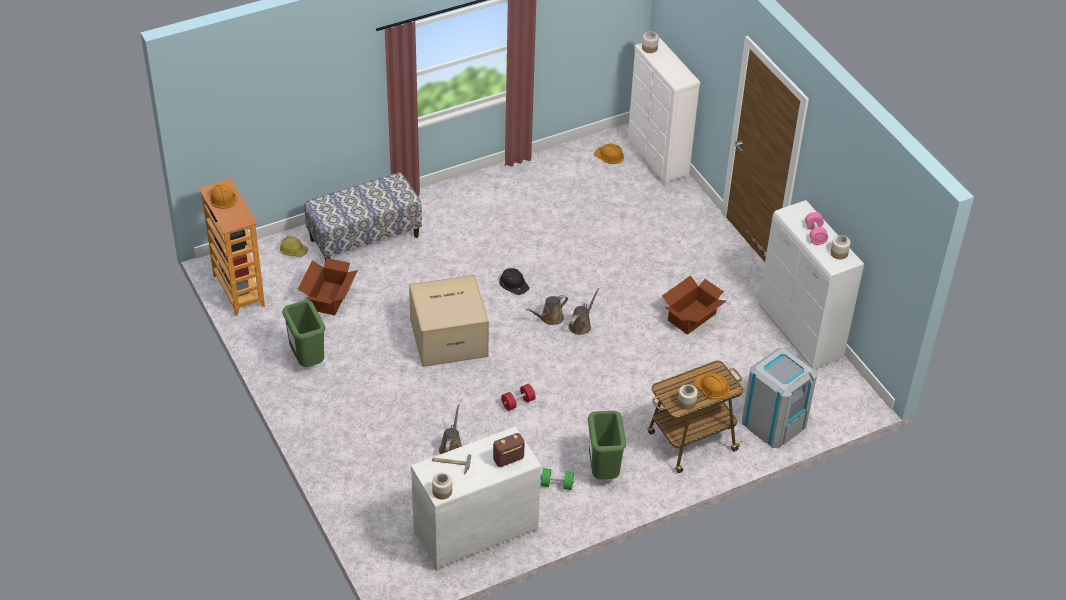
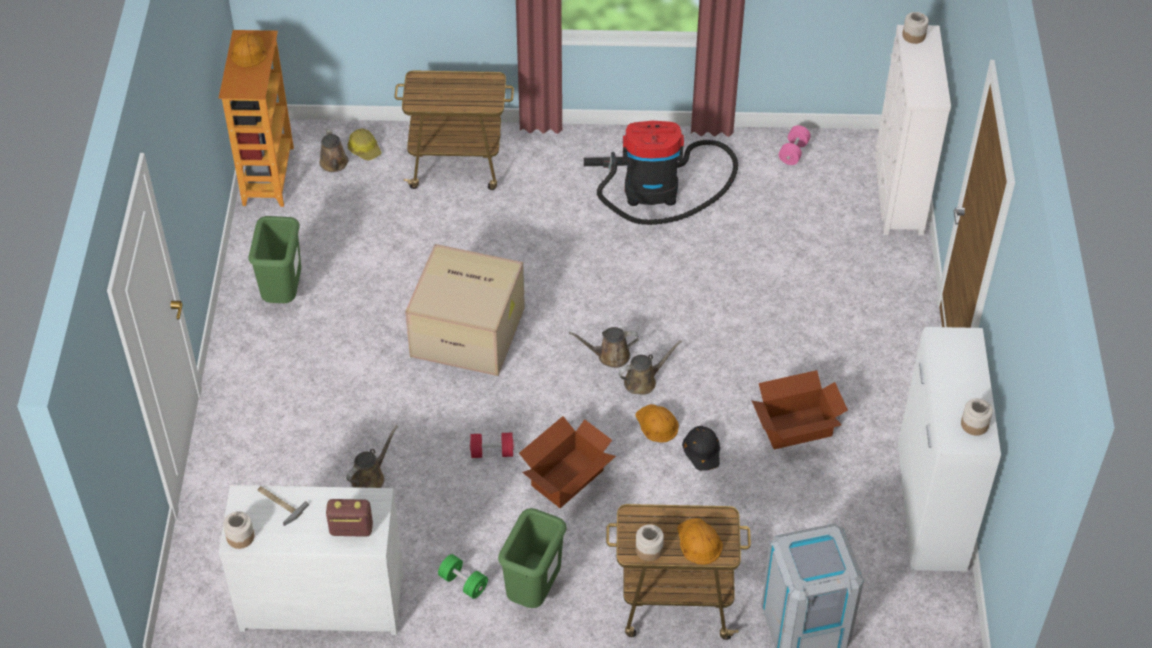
camera: 30 degrees right, 5 degrees up
cardboard box [298,258,358,315] -> cardboard box moved to [519,416,616,508]
bench [304,172,422,261] -> cart [395,71,514,190]
black hard hat [499,268,529,295] -> black hard hat moved to [682,426,720,471]
orange hard hat [594,143,624,164] -> orange hard hat moved to [635,404,679,443]
pink dumbbell [805,212,828,245] -> pink dumbbell moved to [779,125,811,165]
none -> brown watering can [319,128,348,172]
none -> vacuum cleaner [584,121,738,225]

